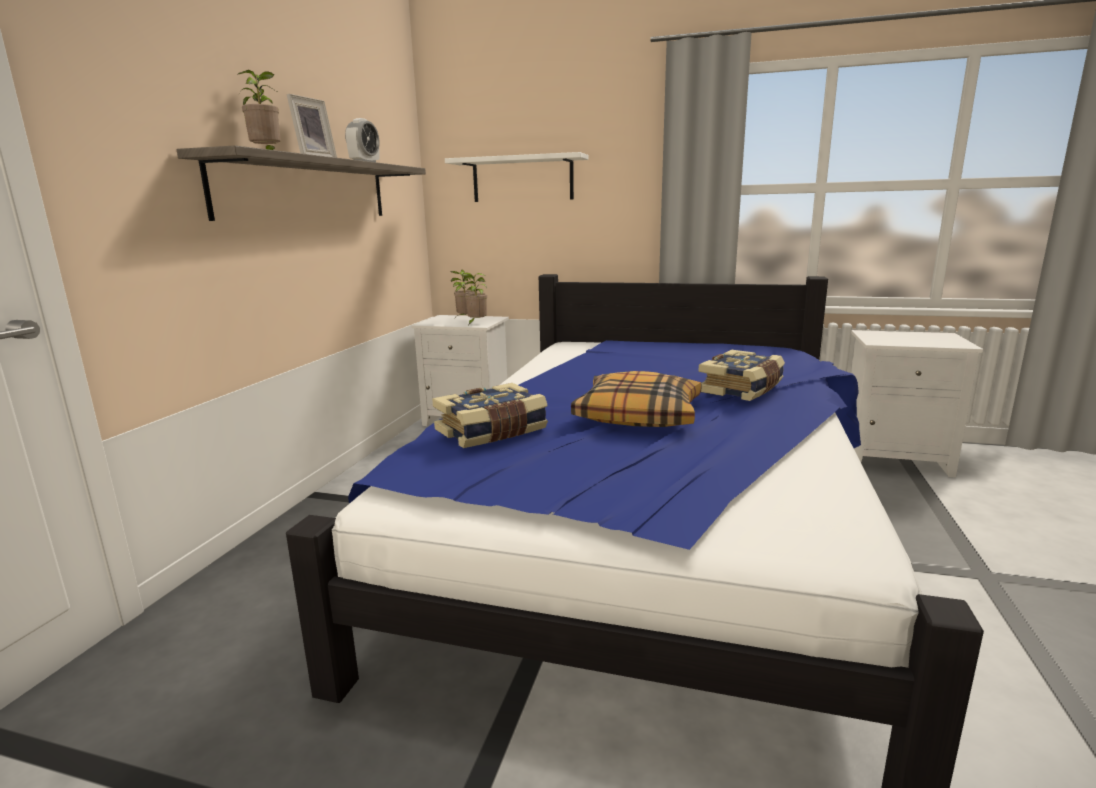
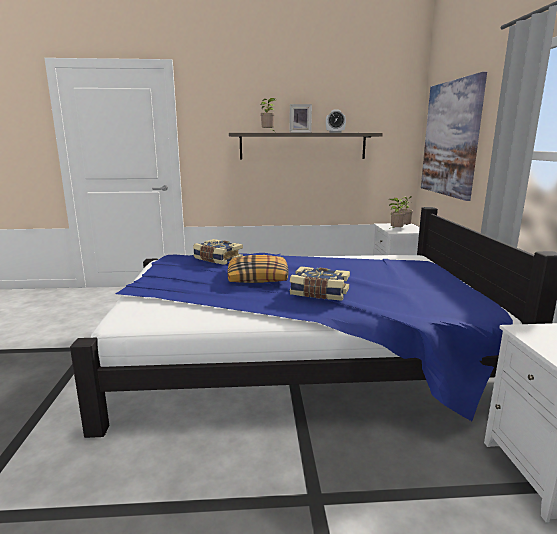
camera: 70 degrees right, 0 degrees up
white shelf [445,152,589,202] -> picture [421,72,487,201]

